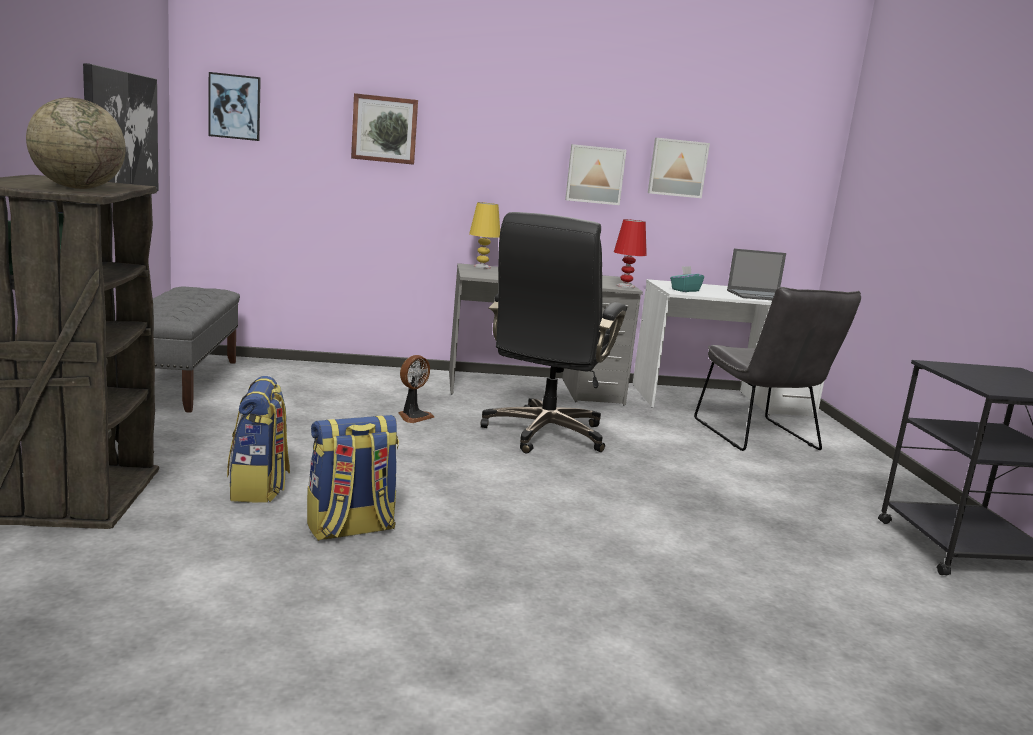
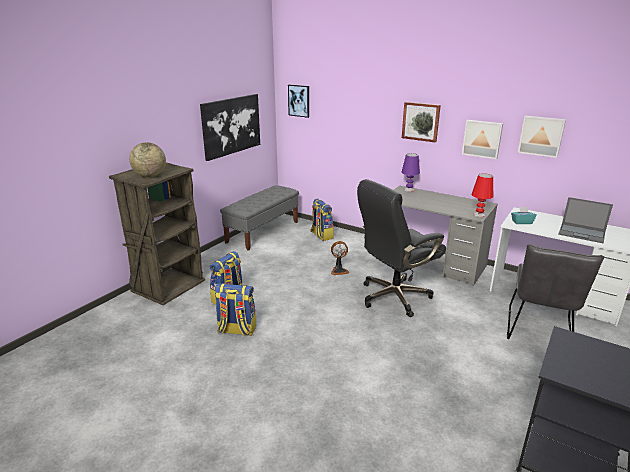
camera: 40 degrees right, 10 degrees up
picture [351,93,418,165] -> picture moved to [402,102,441,143]
yellow table lamp [469,202,500,269] -> purple table lamp [402,153,420,192]
none -> backpack [310,199,334,241]

